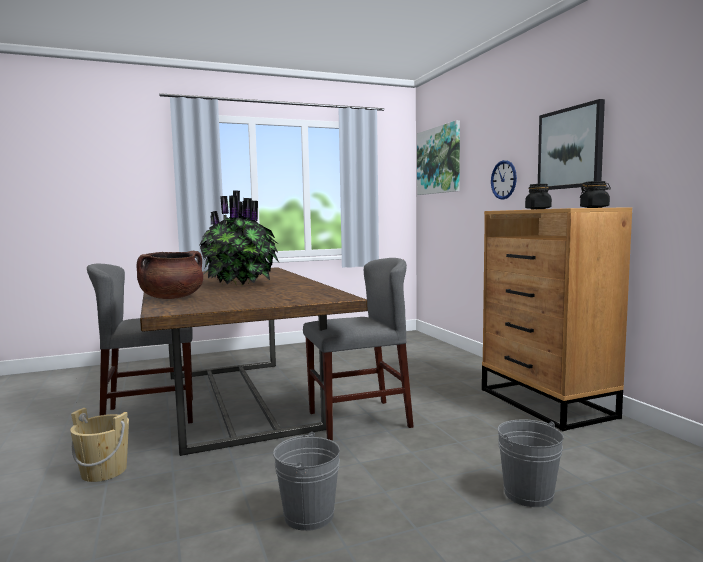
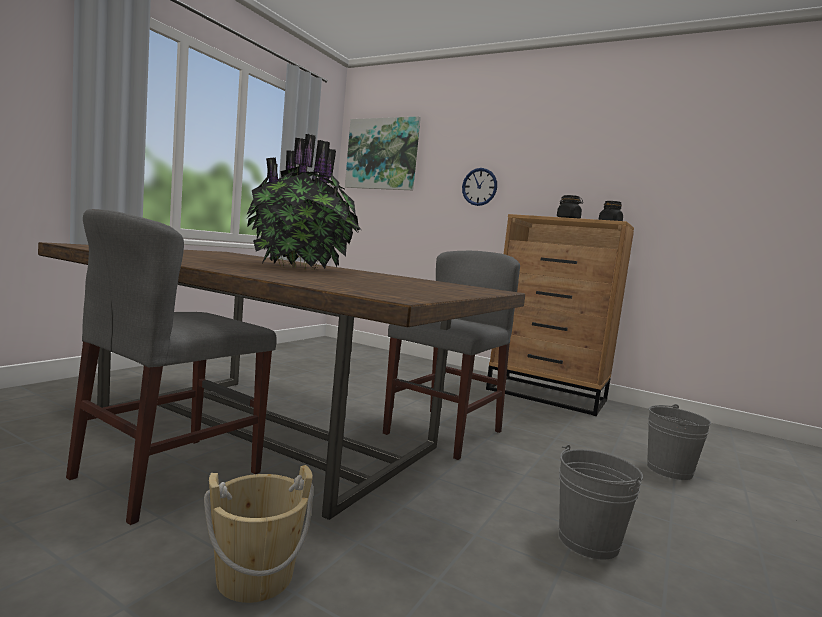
camera: 40 degrees left, 0 degrees up
brown cooking pot [136,251,203,299] -> none
picture [538,99,605,190] -> none

